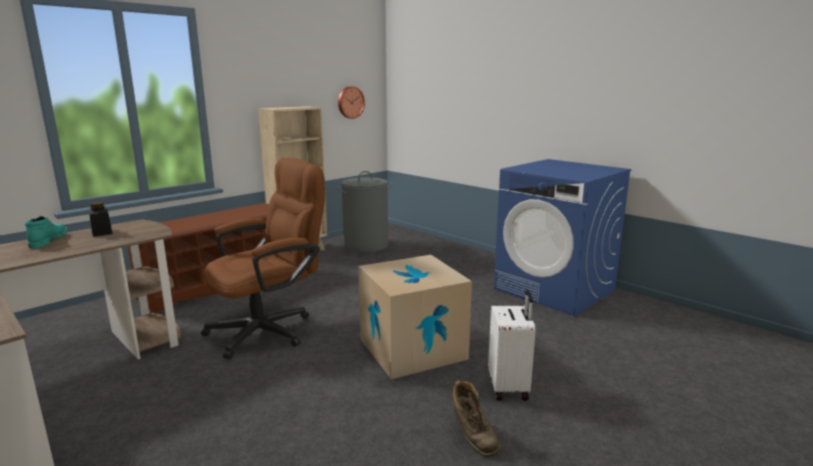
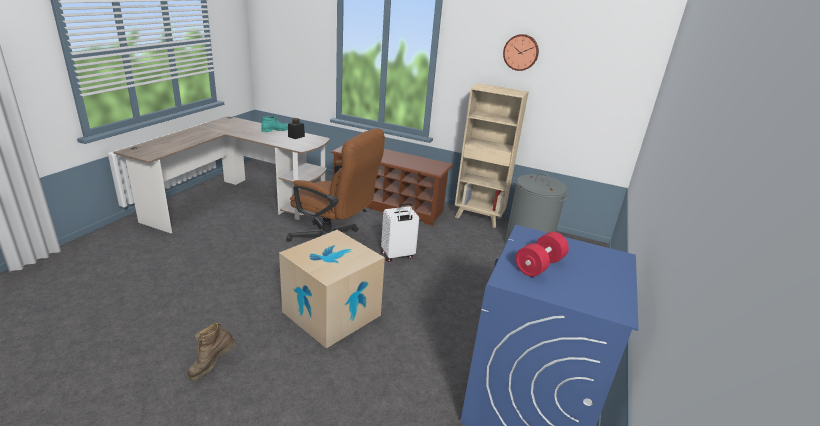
camera: 65 degrees right, 10 degrees up
wall clock [338,86,365,119] -> wall clock moved to [503,34,539,71]
white suitcase [488,290,536,401] -> white suitcase moved to [381,203,419,262]
none -> red dumbbell [516,232,569,277]

